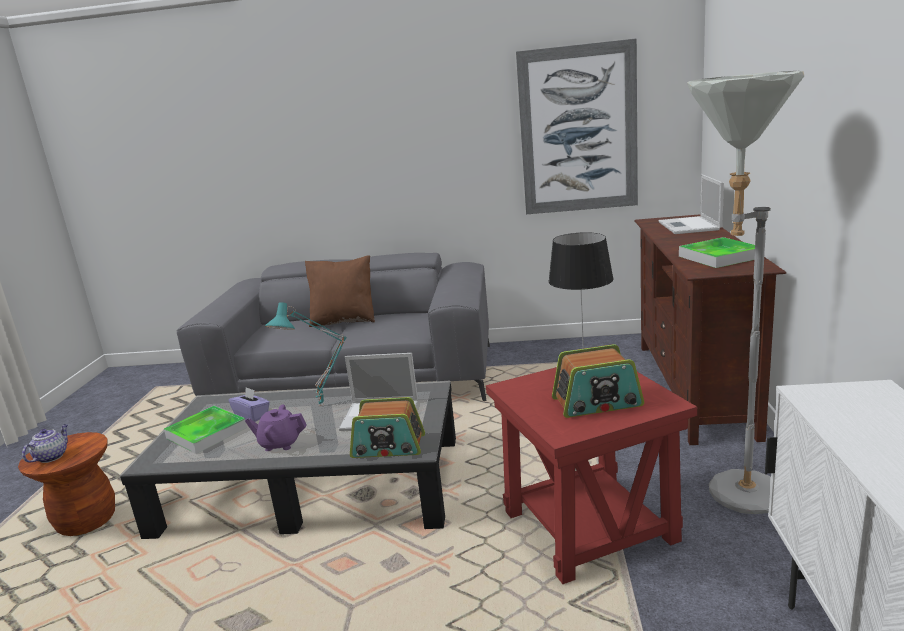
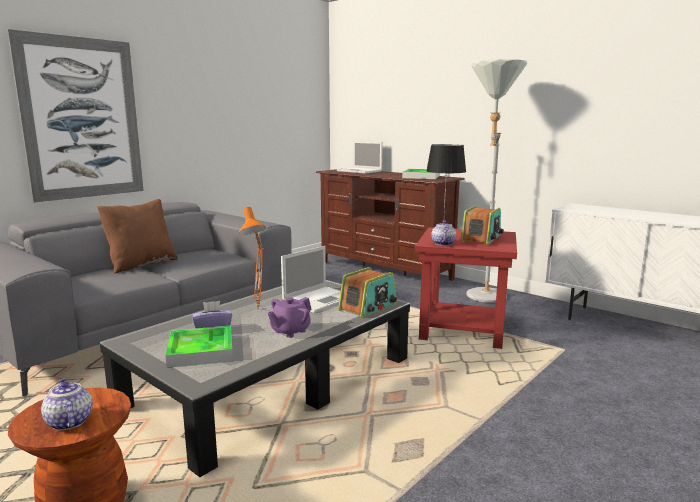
camera: 55 degrees left, 5 degrees down
turquoise table lamp [265,302,347,406] -> orange table lamp [239,207,266,307]
picture [516,38,638,214] -> picture moved to [7,29,144,202]
none -> teapot [431,221,456,246]

